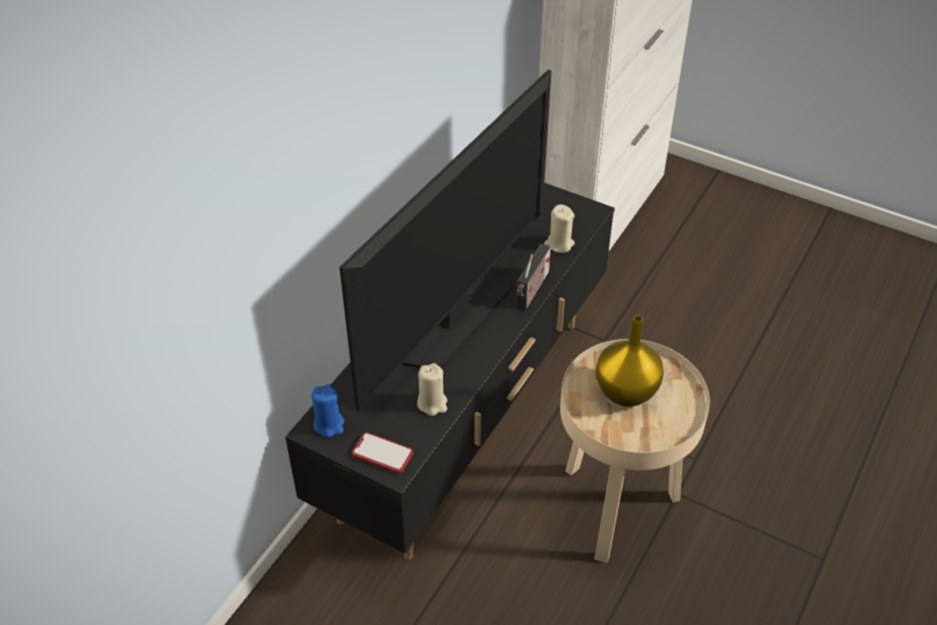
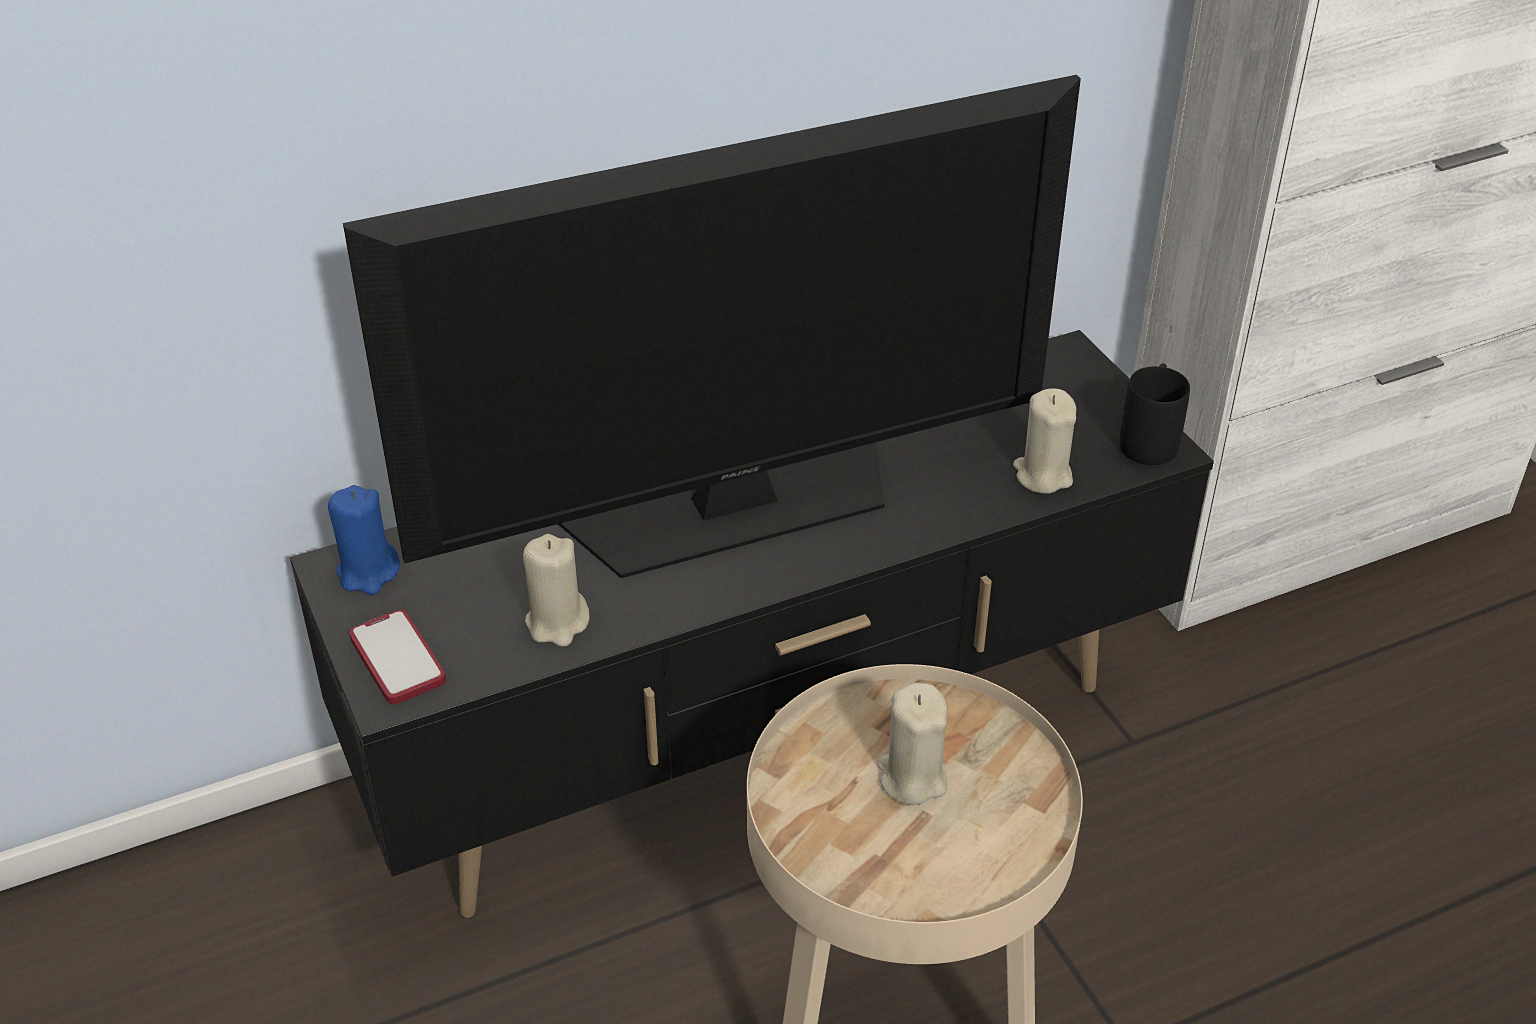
camera: 35 degrees right, 5 degrees down
radio [516,244,551,309] -> none
yellow vase [596,315,664,406] -> beige candle [877,683,948,805]
none -> black mug [1119,363,1190,465]

